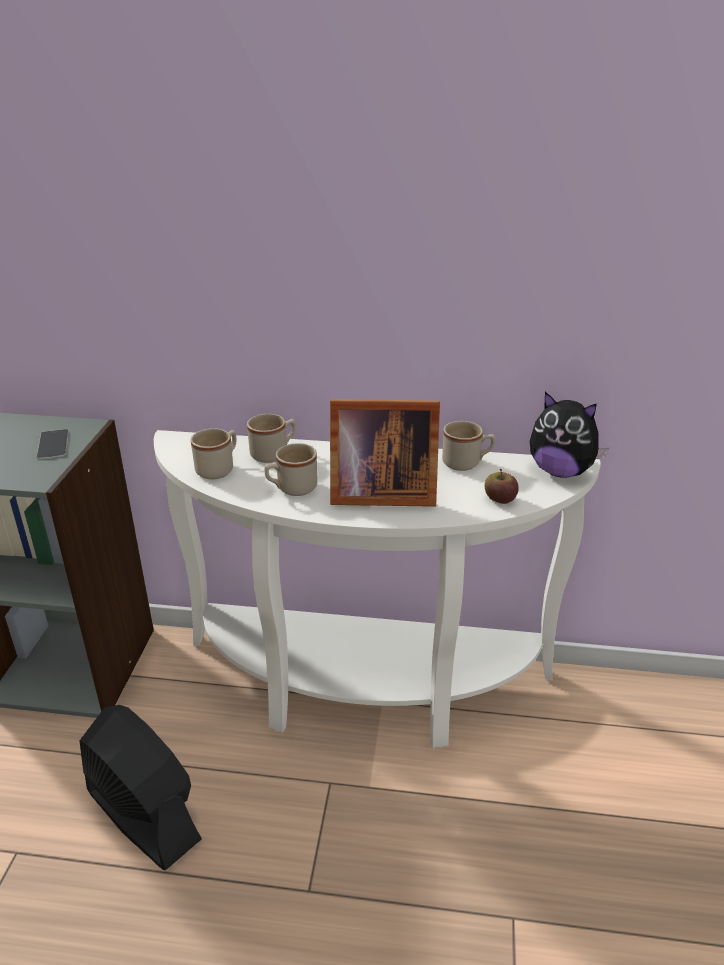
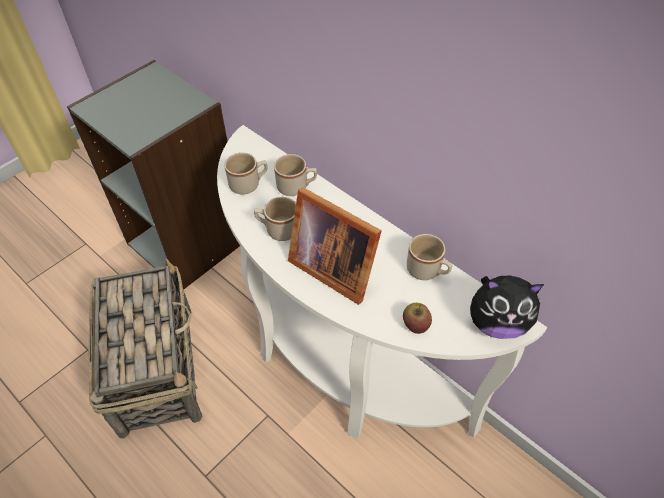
camera: 35 degrees right, 20 degrees up
phone [36,429,69,459] -> none
black fan [79,705,202,870] -> basket [88,259,202,439]
plush toy [530,392,609,478] -> plush toy turned 60 degrees counterclockwise [470,275,544,339]

